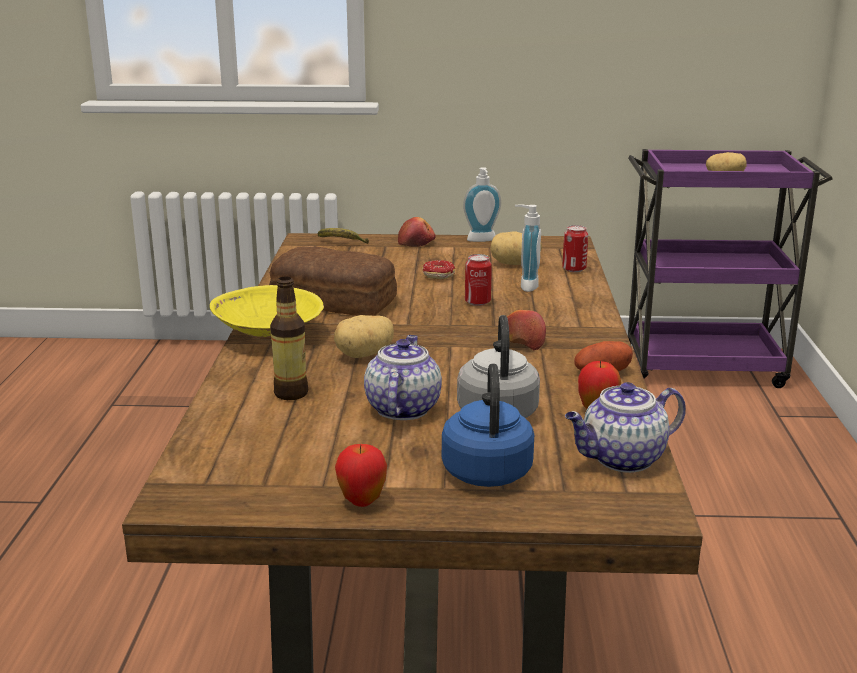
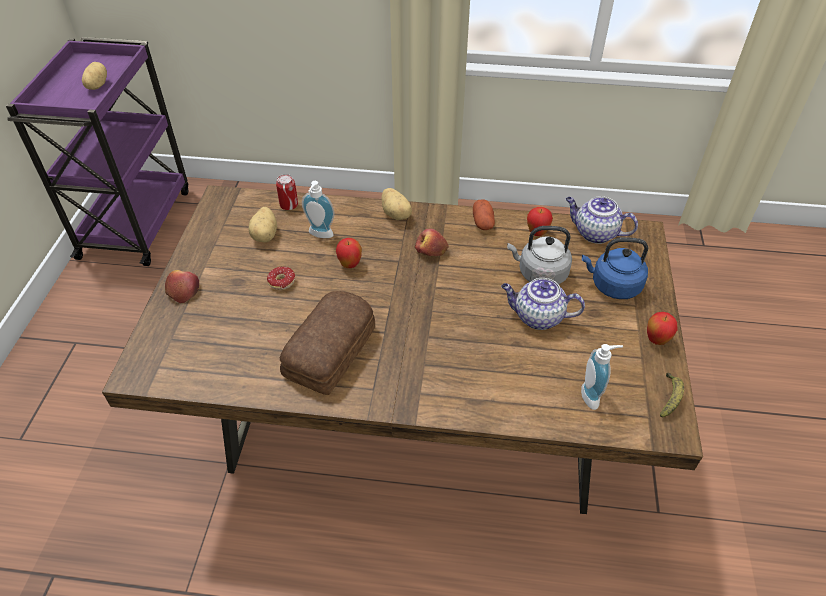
camera: 85 degrees left, 25 degrees up
yellow bowl [210,285,324,340] -> none
bottle [270,276,308,400] -> none
banana [318,228,369,244] -> banana moved to [660,373,684,418]
potato [334,315,394,358] -> potato moved to [381,188,412,220]
soap dispenser [463,167,501,242] -> soap dispenser moved to [581,344,623,410]
can [465,254,492,306] -> apple [336,238,362,268]
teapot [565,382,686,473] -> teapot turned 135 degrees clockwise [566,196,638,244]

